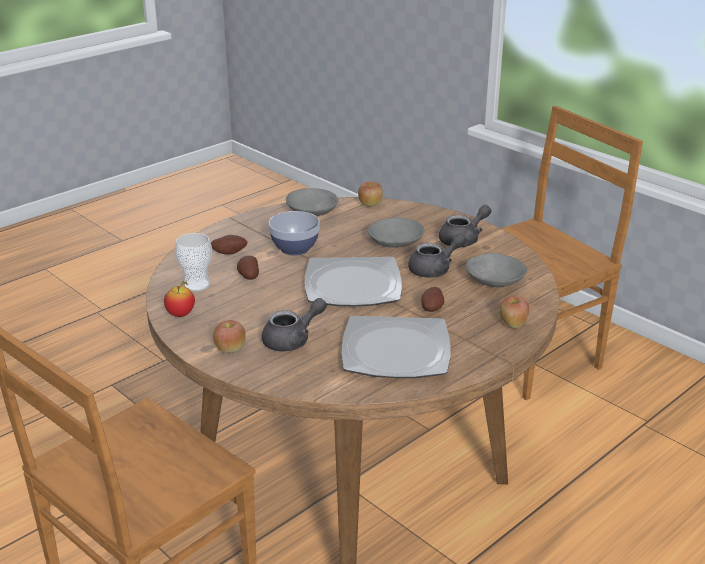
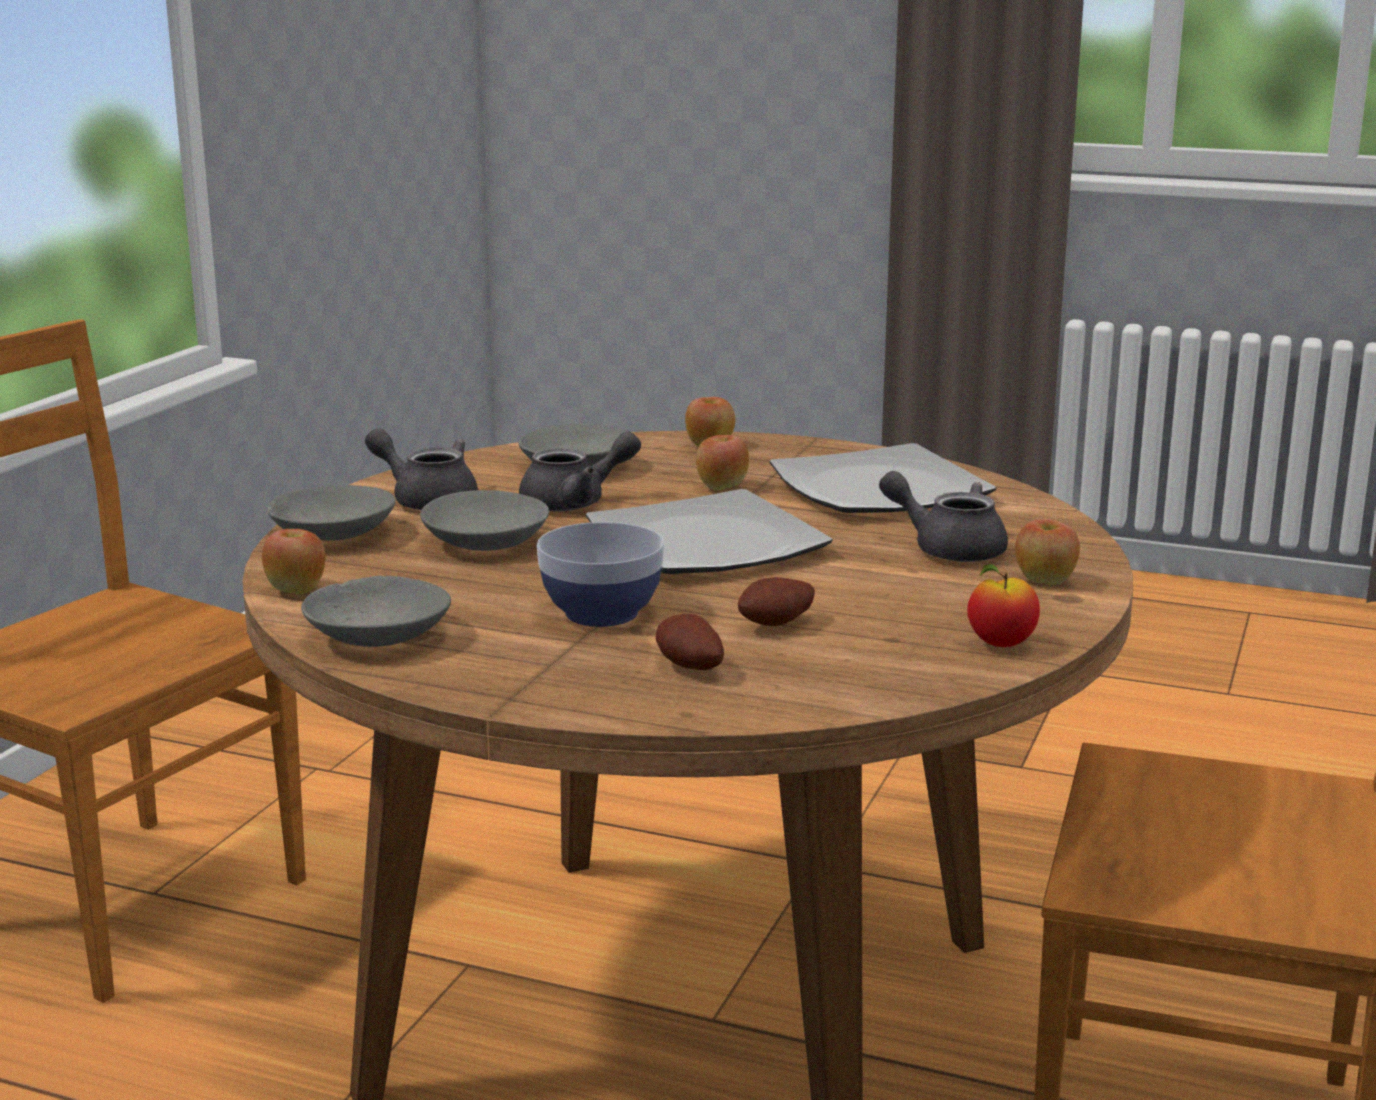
camera: 115 degrees left, 10 degrees down
cup [175,233,212,291] -> none
grey teapot [408,233,467,278] -> grey teapot turned 120 degrees clockwise [519,431,641,511]
potato [421,287,444,312] -> apple [696,435,749,491]
none -> grey bowl [267,485,396,541]

